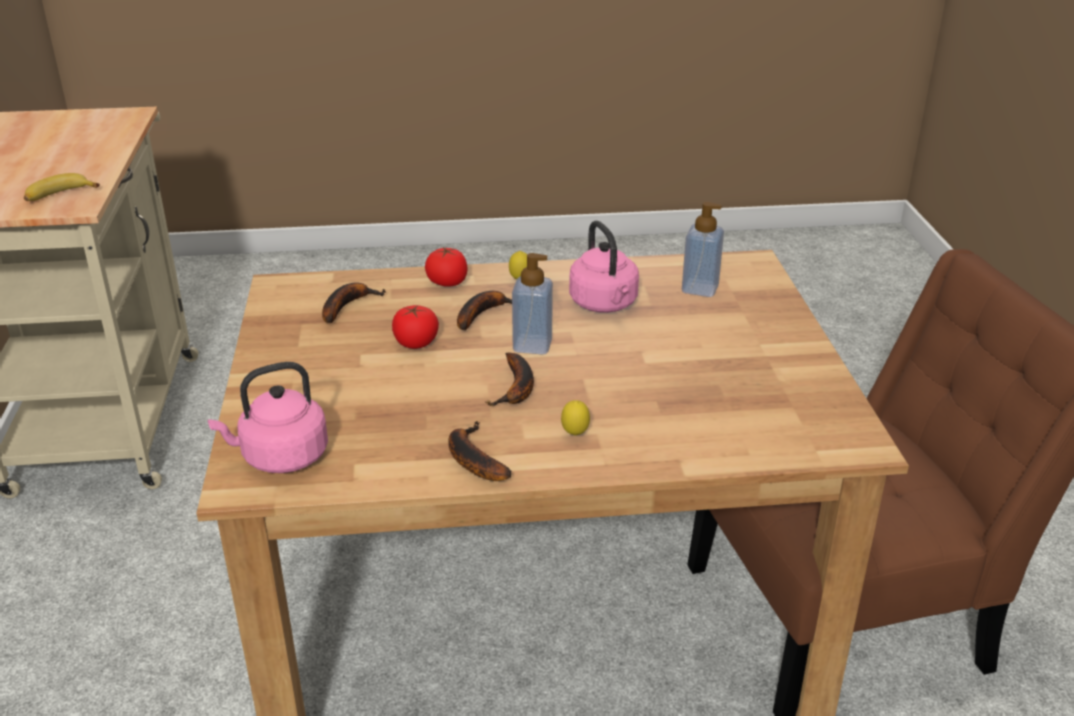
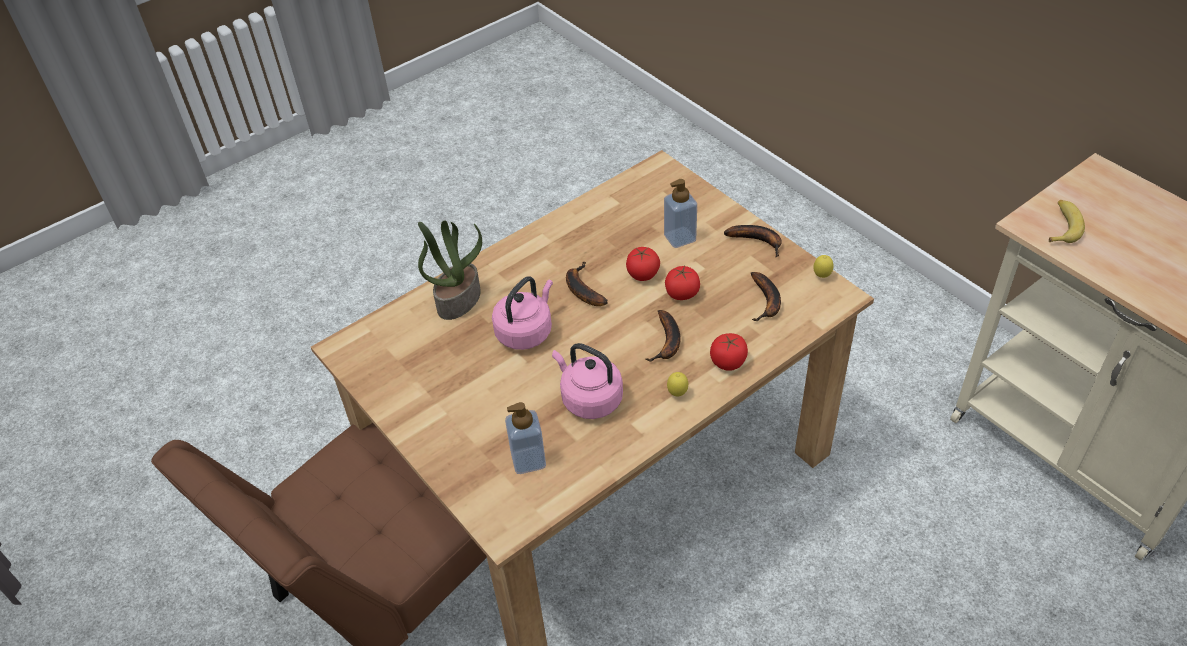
camera: 150 degrees right, 15 degrees up
pink kettle [208,362,328,473] -> pink kettle moved to [492,276,553,350]
banana [448,421,512,481] -> banana moved to [724,225,782,257]
soap dispenser [512,253,553,355] -> soap dispenser moved to [664,179,697,248]
lemon [561,400,590,436] -> lemon moved to [814,255,834,278]
none -> potted plant [418,220,482,320]
none -> tomato [626,247,660,281]

